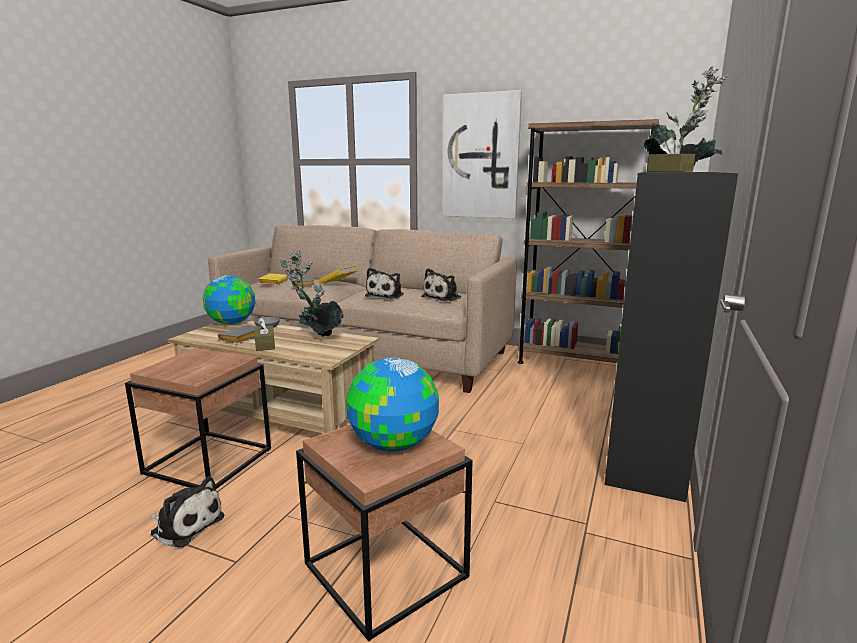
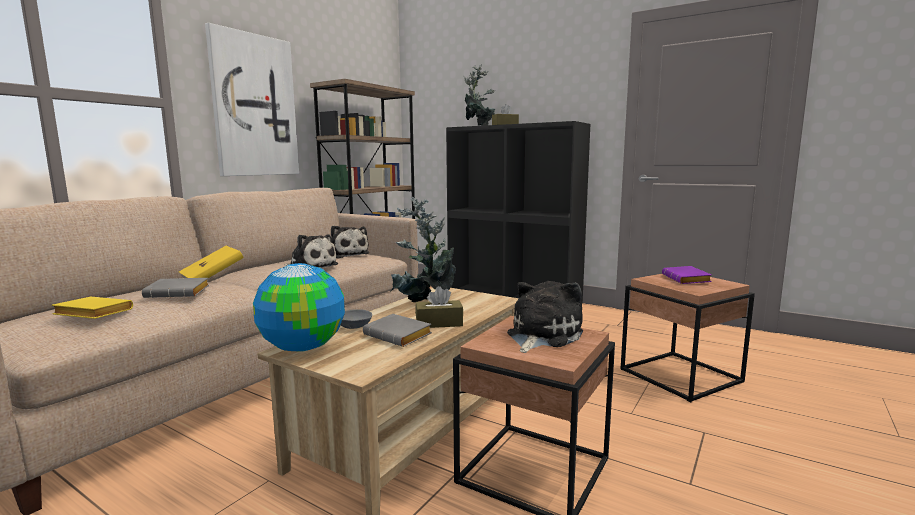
camera: 80 degrees left, 5 degrees down
plush toy [150,476,224,548] -> plush toy moved to [507,281,583,353]
globe [346,357,439,452] -> purple book [662,266,712,284]

